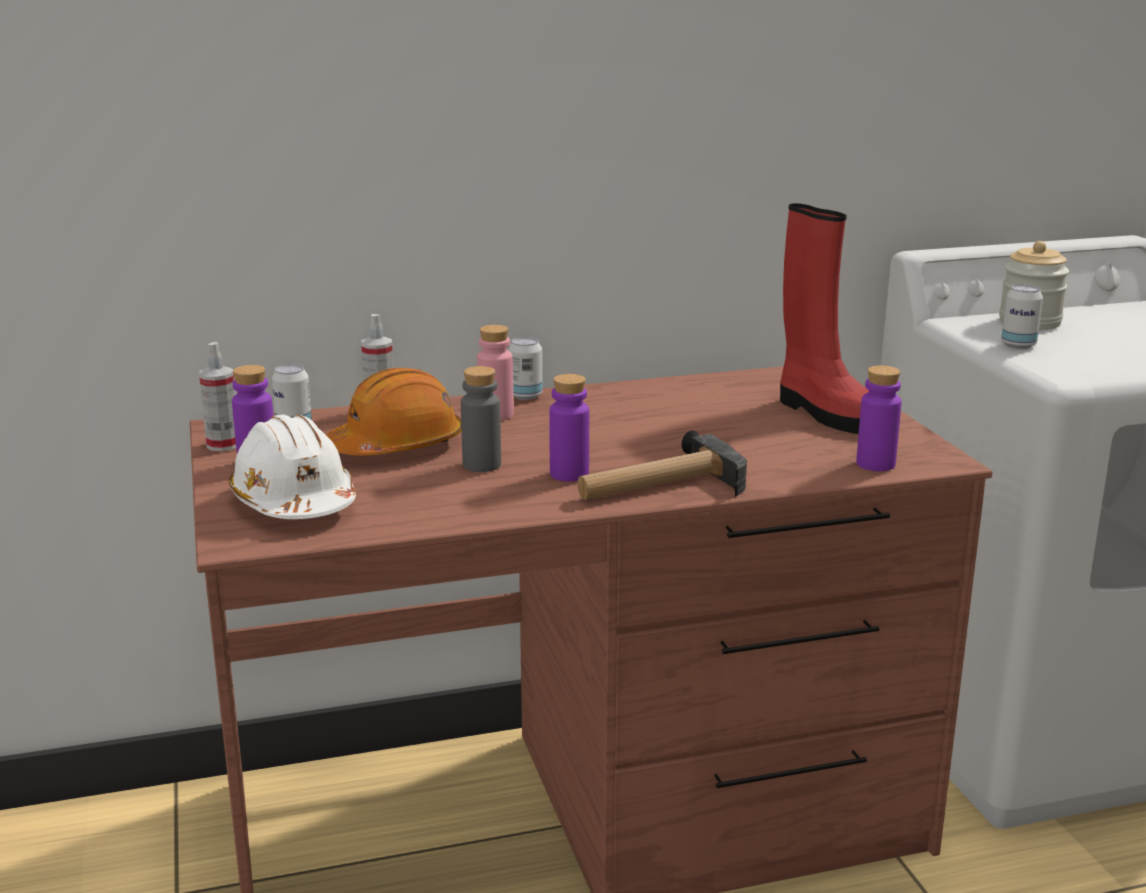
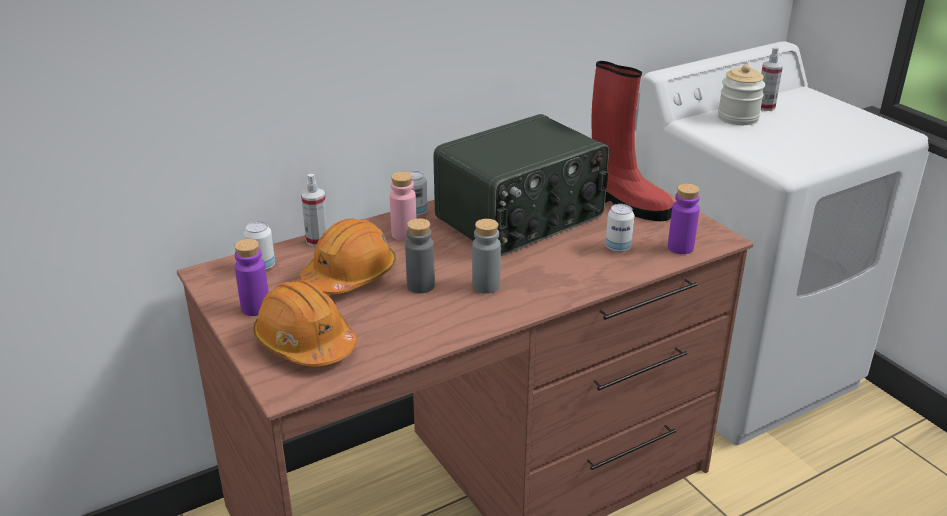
camera: 15 degrees left, 10 degrees up
spray bottle [199,342,236,451] -> spray bottle moved to [761,47,783,111]
white hard hat [229,415,356,519] -> orange hard hat [253,280,357,366]
purple bottle [549,374,589,482] -> grey bottle [472,219,501,294]
hammer [577,430,747,500] -> none
can [1001,284,1043,349] -> can moved to [605,204,634,253]
none -> radio [433,114,609,256]

